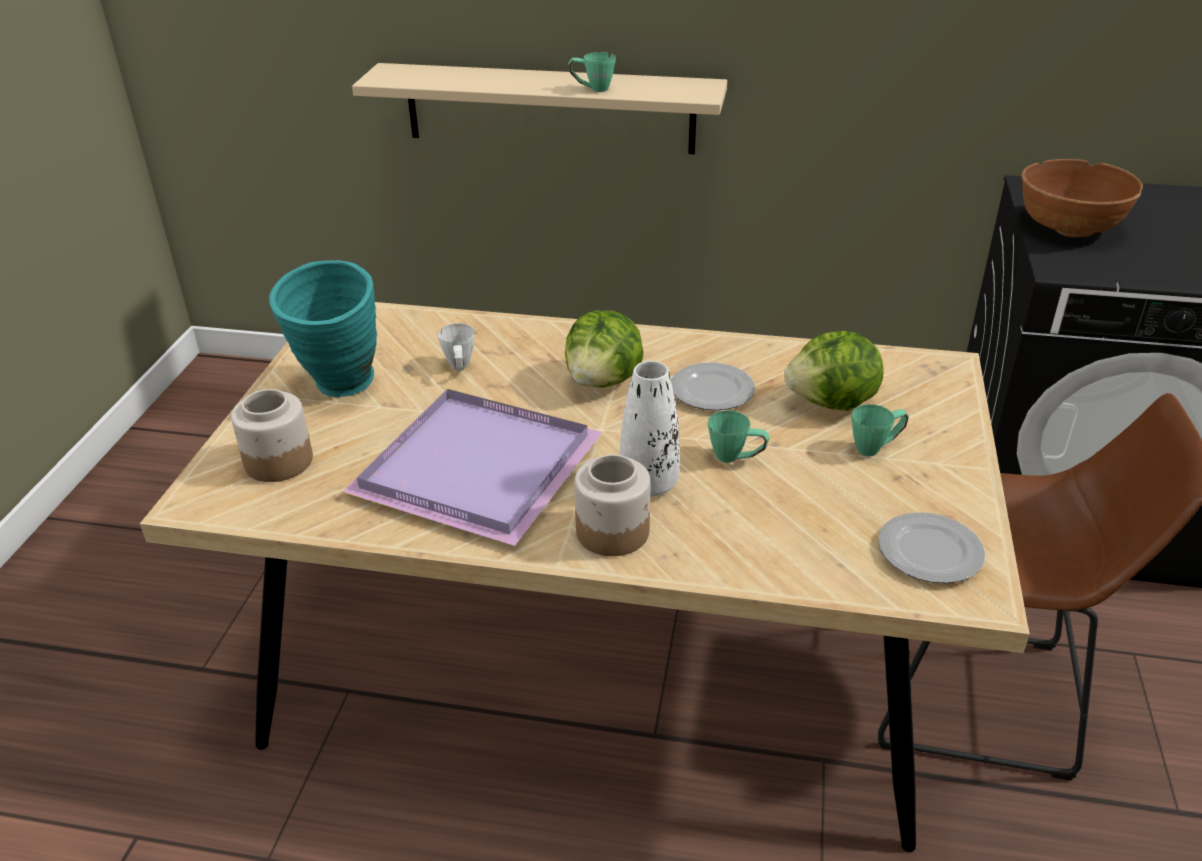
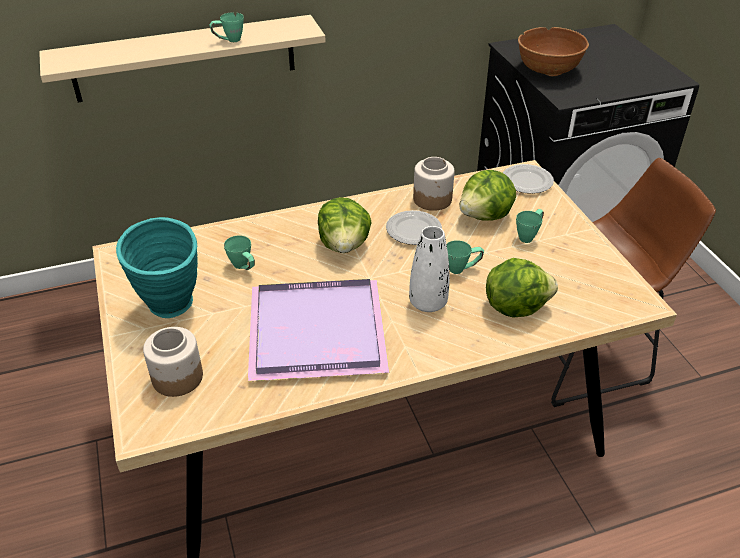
camera: 30 degrees left, 5 degrees up
white mug [437,323,475,371] -> green mug [224,235,255,270]
jar [574,454,650,556] -> jar moved to [413,157,455,211]
plate [878,512,985,583] -> plate moved to [503,164,554,194]
none -> lettuce [486,258,558,317]

